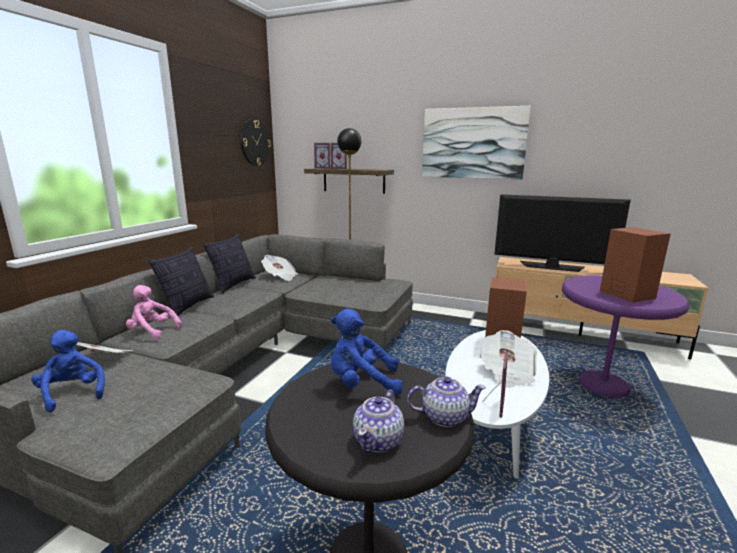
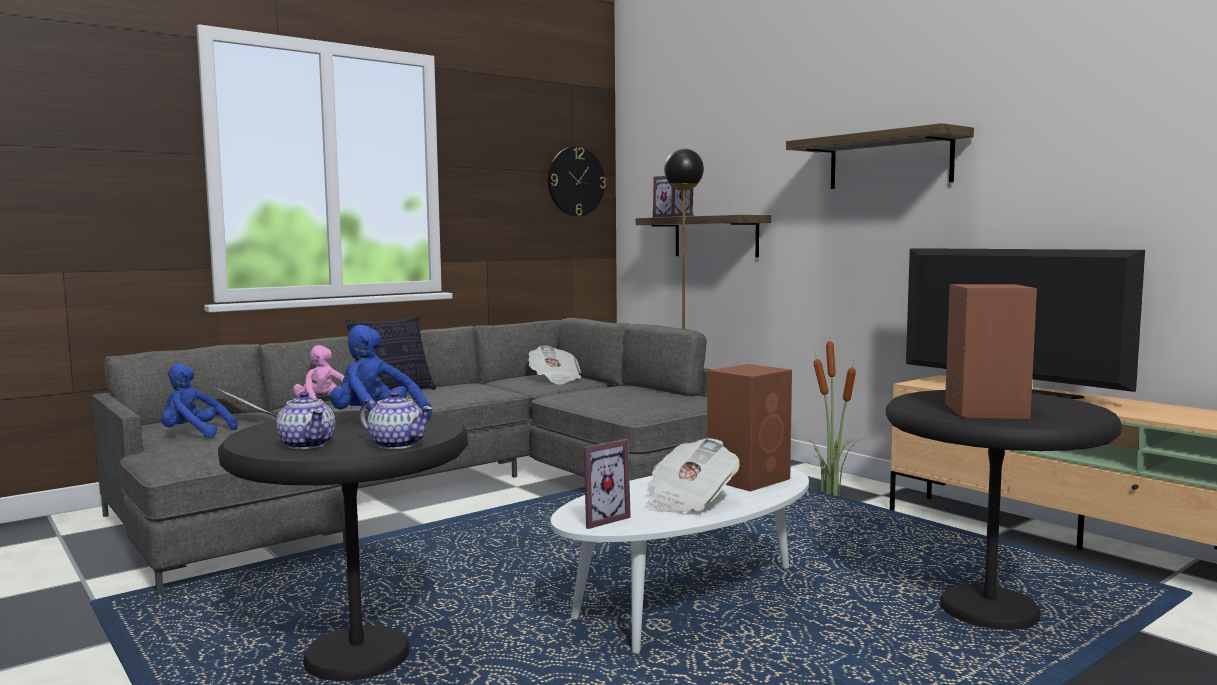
camera: 30 degrees right, 10 degrees down
blue plush toy [31,330,105,412] -> blue plush toy turned 75 degrees counterclockwise [161,364,238,438]
pillow [203,234,256,294] -> none
teapot [353,390,404,452] -> teapot turned 90 degrees counterclockwise [276,391,335,449]
picture [422,106,531,179] -> shelf [786,123,974,189]
purple side table [562,275,690,398] -> black side table [886,390,1122,630]
none -> potted plant [808,336,865,496]

